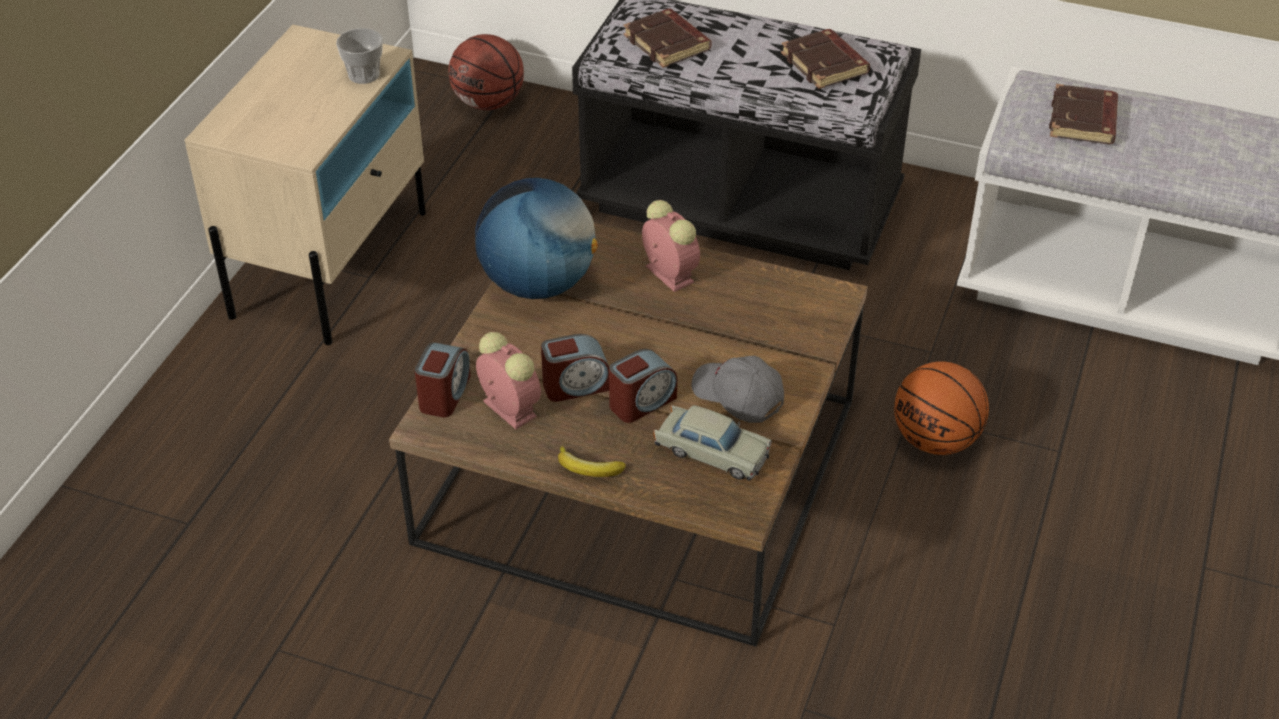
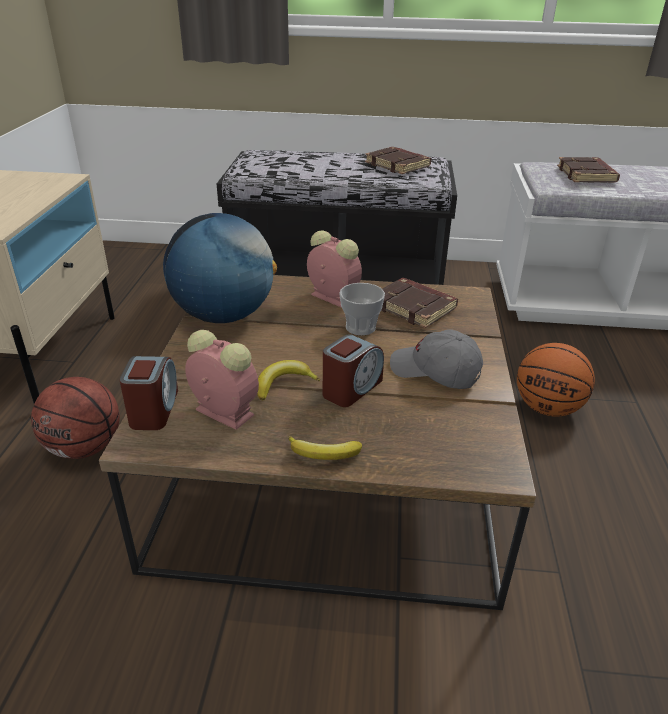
camera: 15 degrees left, 10 degrees down
cup [336,28,383,84] -> cup moved to [339,283,385,335]
basketball [449,34,524,110] -> basketball moved to [31,377,120,459]
alarm clock [541,334,609,402] -> banana [257,360,320,400]
brown book [623,9,712,68] -> brown book moved to [381,278,458,328]
beige toy car [653,405,772,481] -> none

